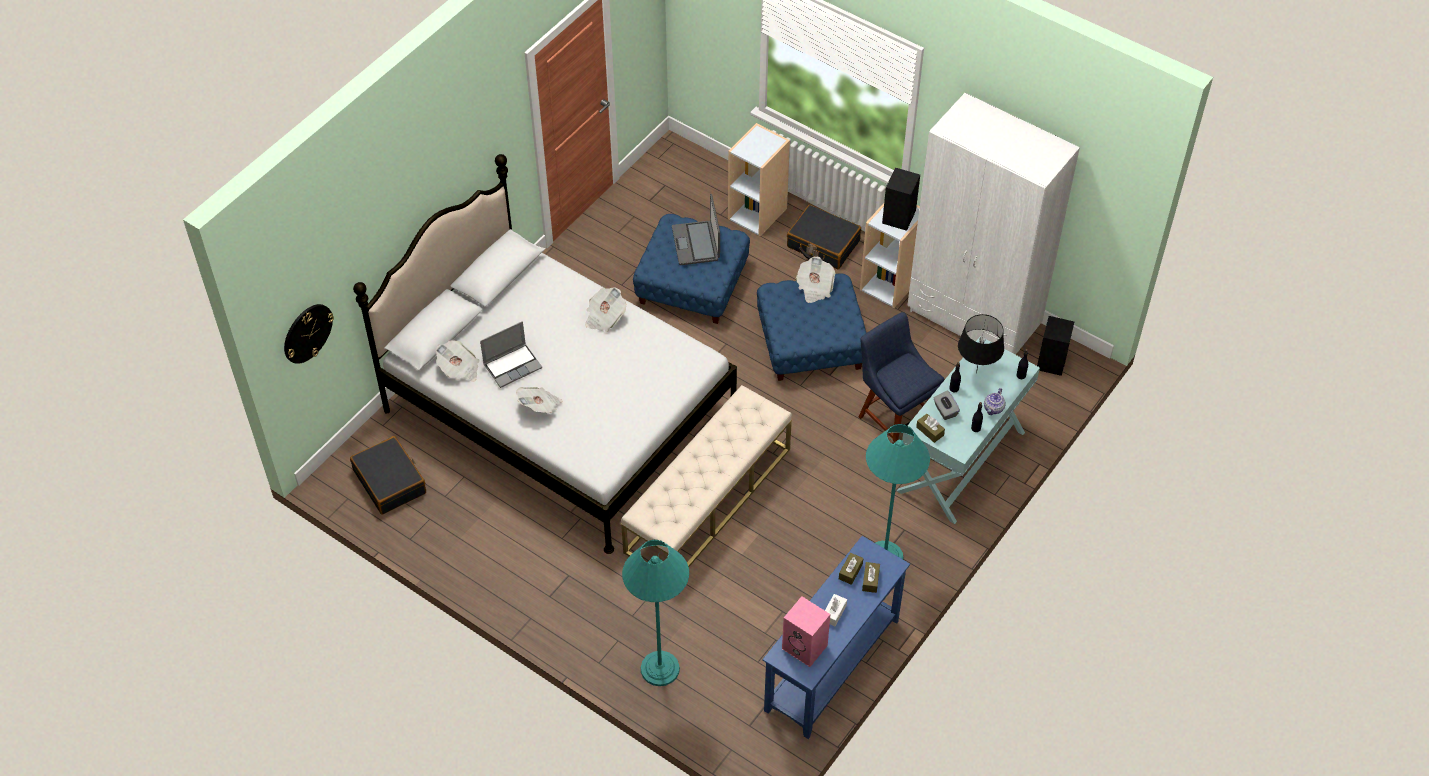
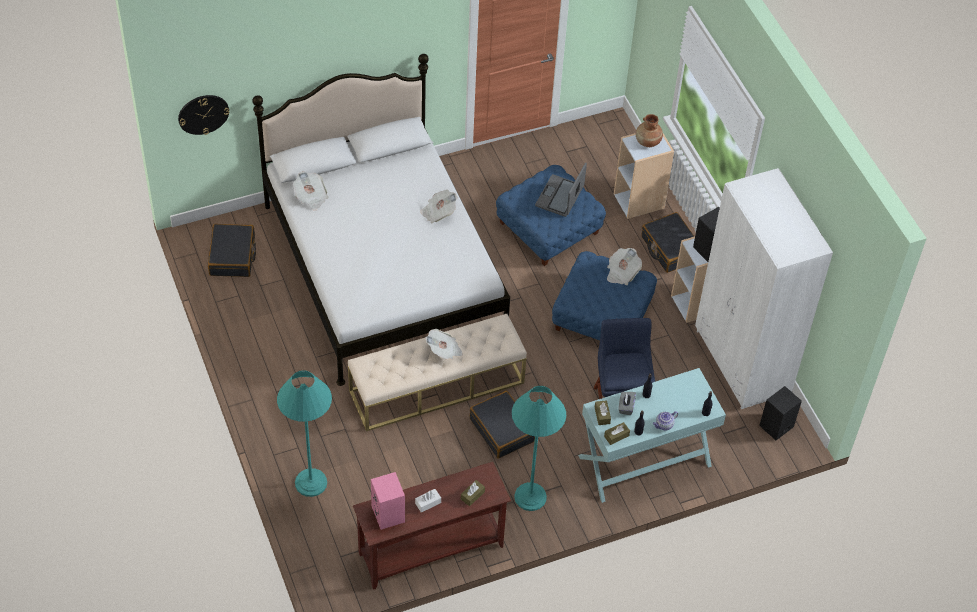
camera: 30 degrees right, 0 degrees up
laptop [480,321,542,388] -> none
newspaper [516,387,562,413] -> newspaper moved to [425,329,463,359]
blue console table [762,536,910,739] -> brown console table [353,462,511,590]
brown tissue box [839,553,863,585] -> brown tissue box moved to [604,422,630,445]
black table lamp [958,314,1004,373] -> none
none -> black suitcase [470,391,535,459]
none -> brown vase [636,114,663,147]

